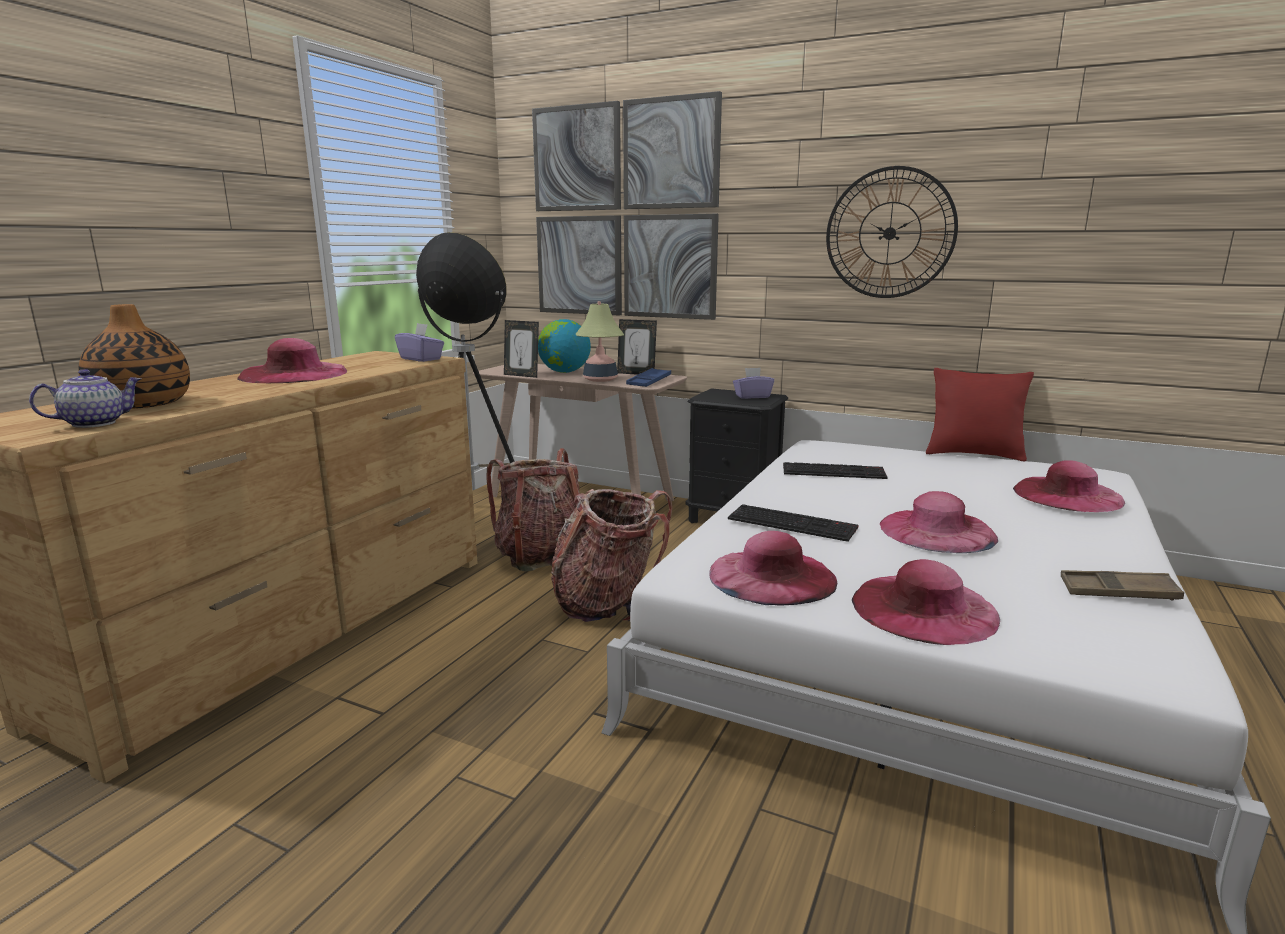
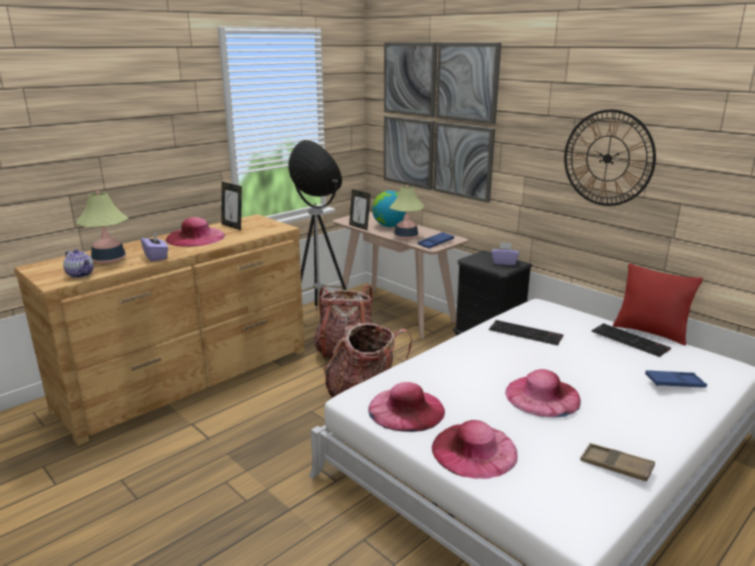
camera: 20 degrees right, 5 degrees up
teapot [29,369,141,428] -> teapot turned 60 degrees clockwise [63,249,94,278]
vase [78,304,190,409] -> table lamp [76,191,128,264]
purple tissue box [395,323,444,362] -> purple tissue box moved to [141,232,168,261]
picture frame [617,319,657,375] -> picture frame moved to [221,182,242,230]
keyboard [728,504,859,542] -> keyboard moved to [591,323,671,357]
pink hat [1013,460,1125,512] -> blue tray [645,370,707,388]

